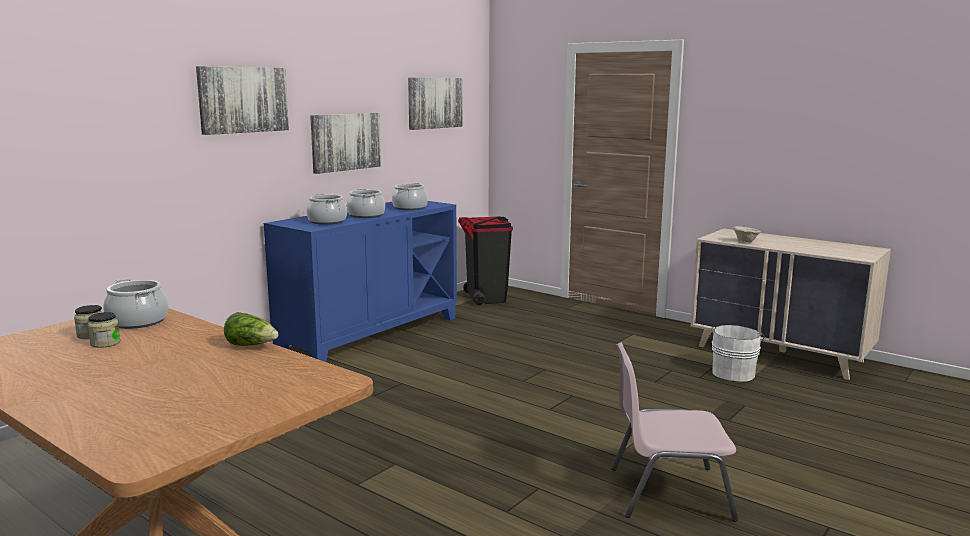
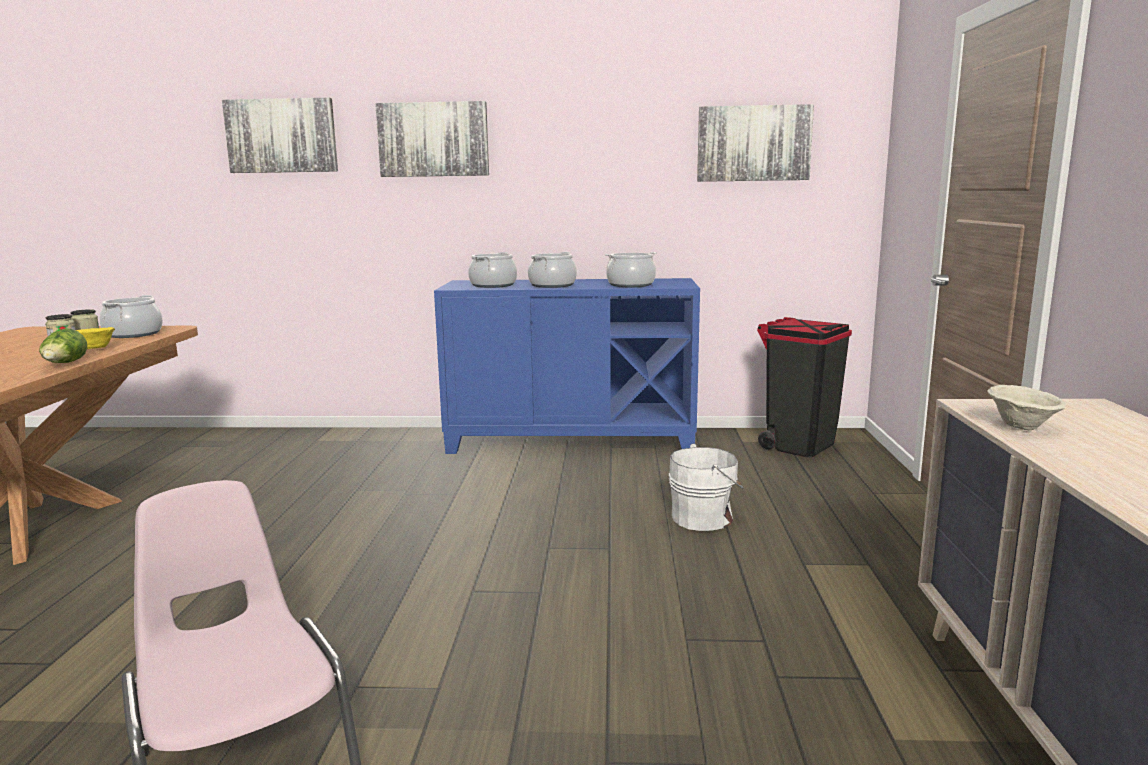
camera: 55 degrees right, 0 degrees up
picture [310,113,381,174] -> picture moved to [222,98,338,173]
white bucket [711,325,764,381] -> white bucket moved to [668,444,743,531]
none -> yellow bowl [76,327,115,349]

